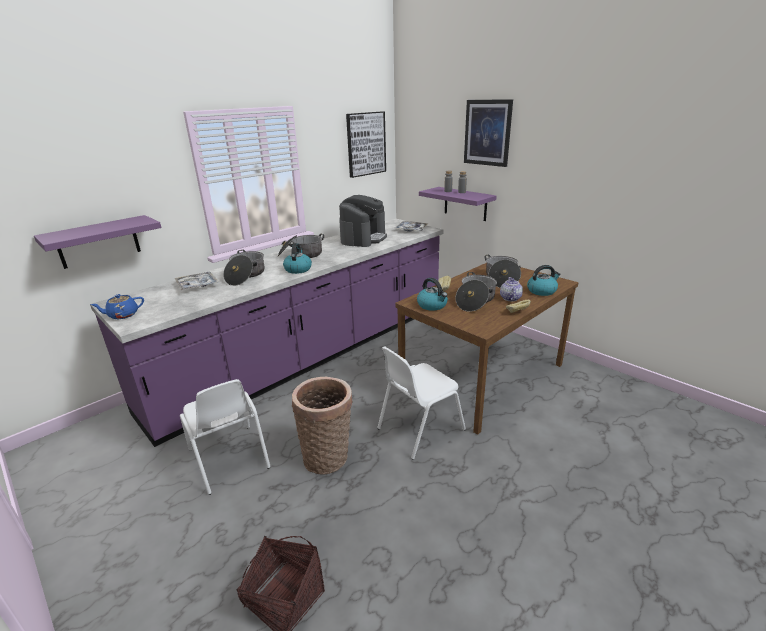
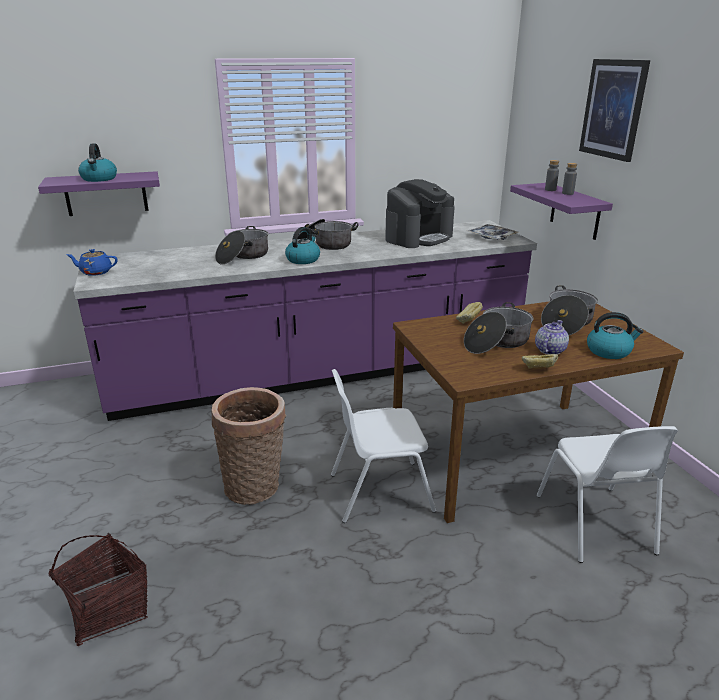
camera: 25 degrees right, 0 degrees up
tray [175,272,219,290] -> none
white chair [180,379,271,495] -> white chair moved to [537,426,678,563]
picture [346,111,386,178] -> none
kettle [417,278,448,311] -> kettle moved to [78,143,117,182]

